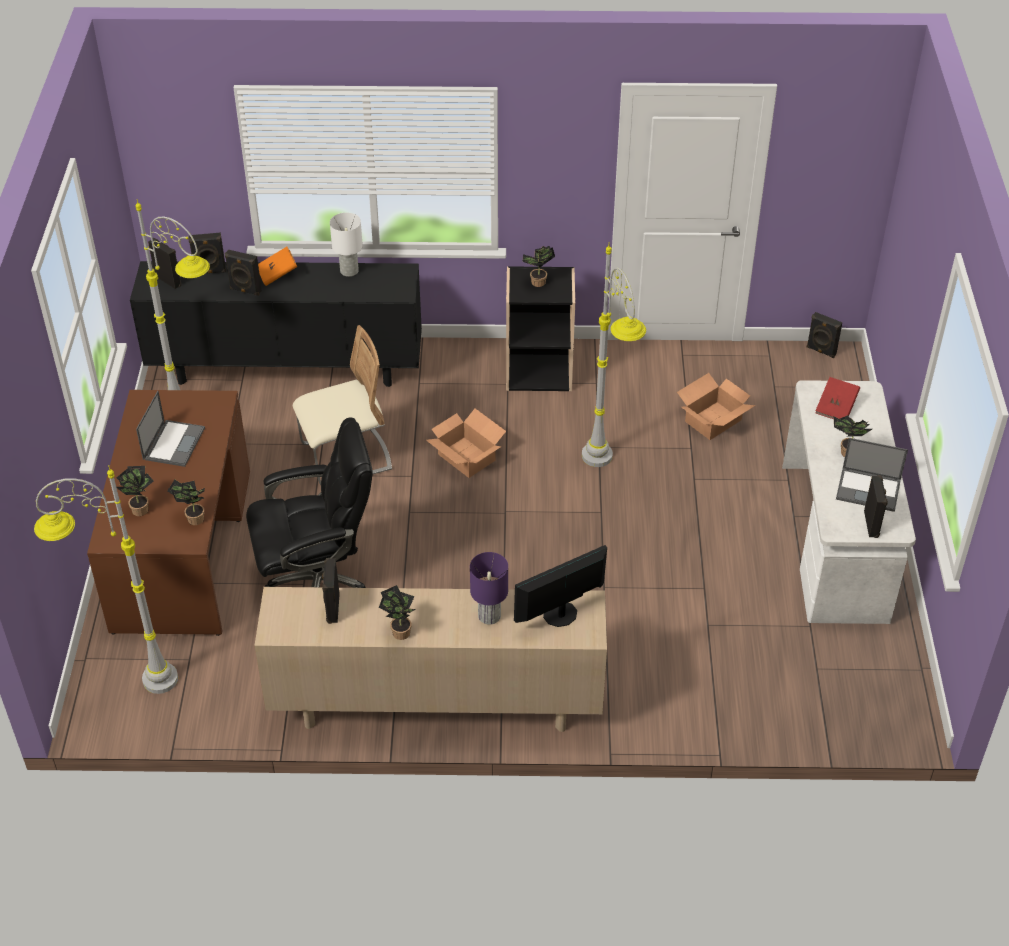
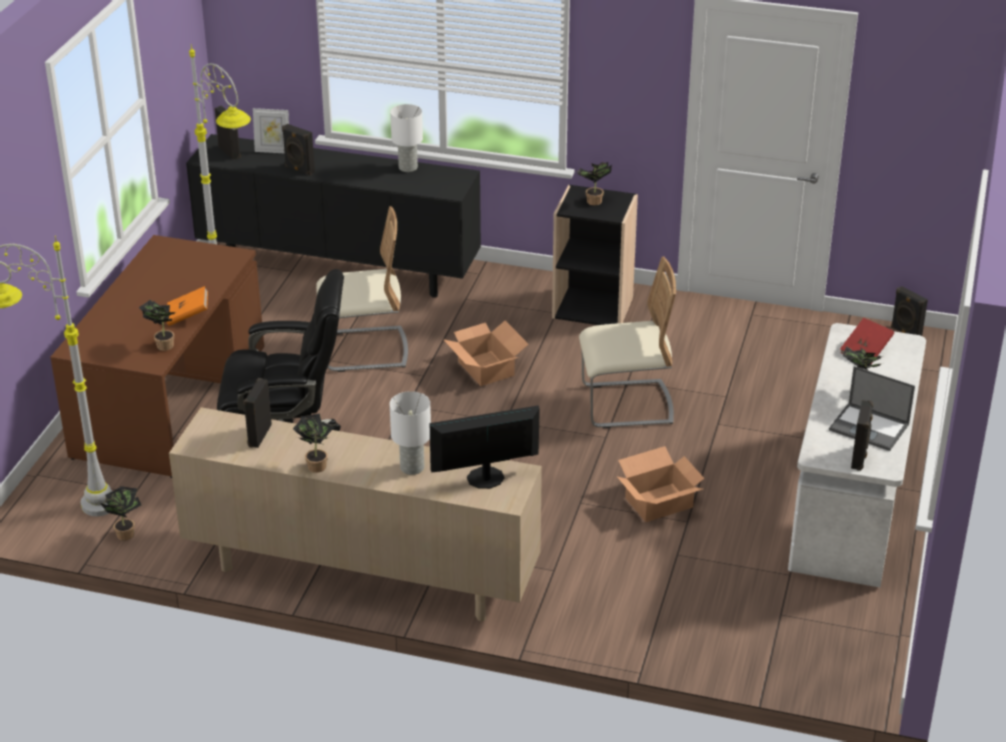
camera: 15 degrees right, 10 degrees down
potted plant [116,466,154,516] -> potted plant moved to [100,486,141,541]
laptop [136,391,205,467] -> none
black speaker [189,232,226,273] -> picture frame [253,108,289,153]
orange book [258,247,297,286] -> orange book moved to [167,286,208,326]
purple table lamp [470,552,508,625] -> white table lamp [390,391,431,475]
grey floor lamp [582,242,646,467] -> beige chair [579,257,676,428]
cardboard box [677,373,755,440] -> cardboard box moved to [617,446,705,522]

